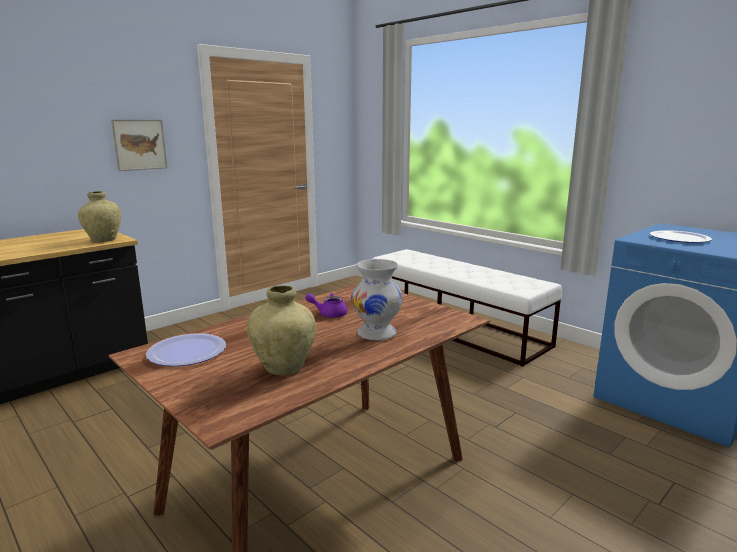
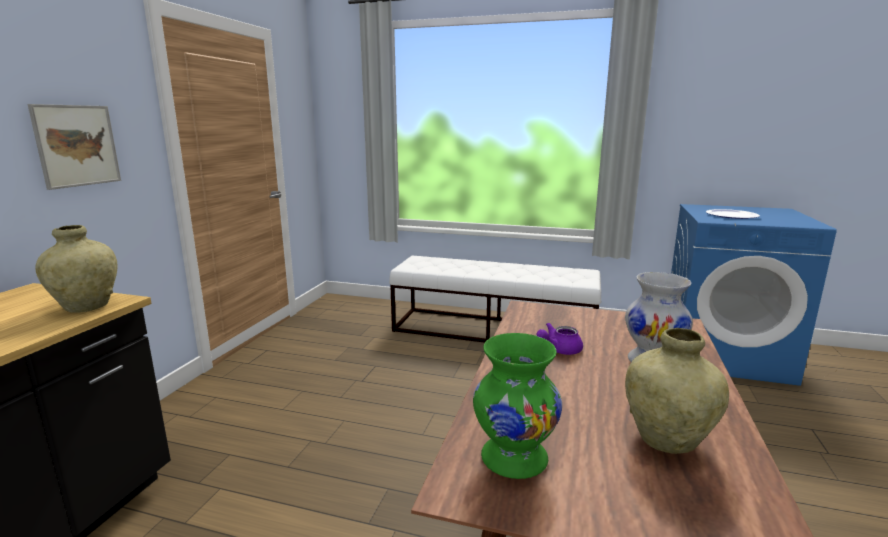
camera: 30 degrees left, 0 degrees up
plate [146,333,226,366] -> green vase [473,333,562,479]

